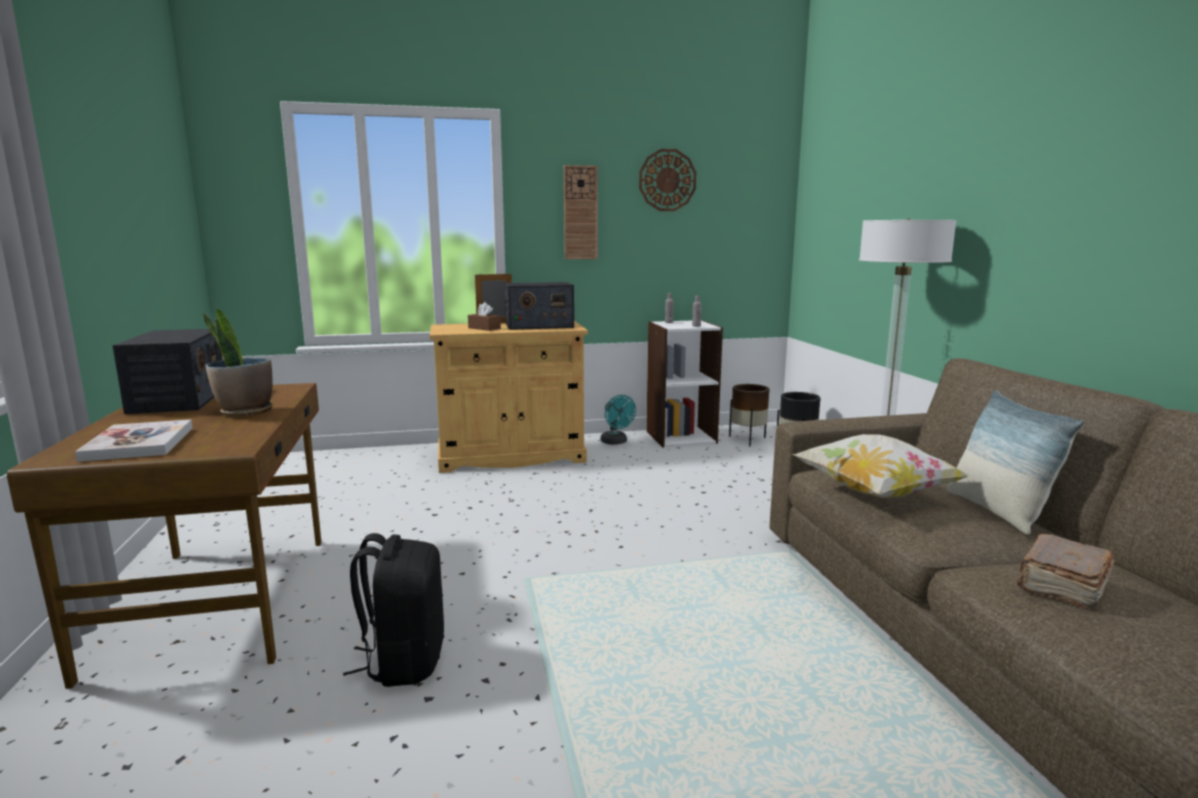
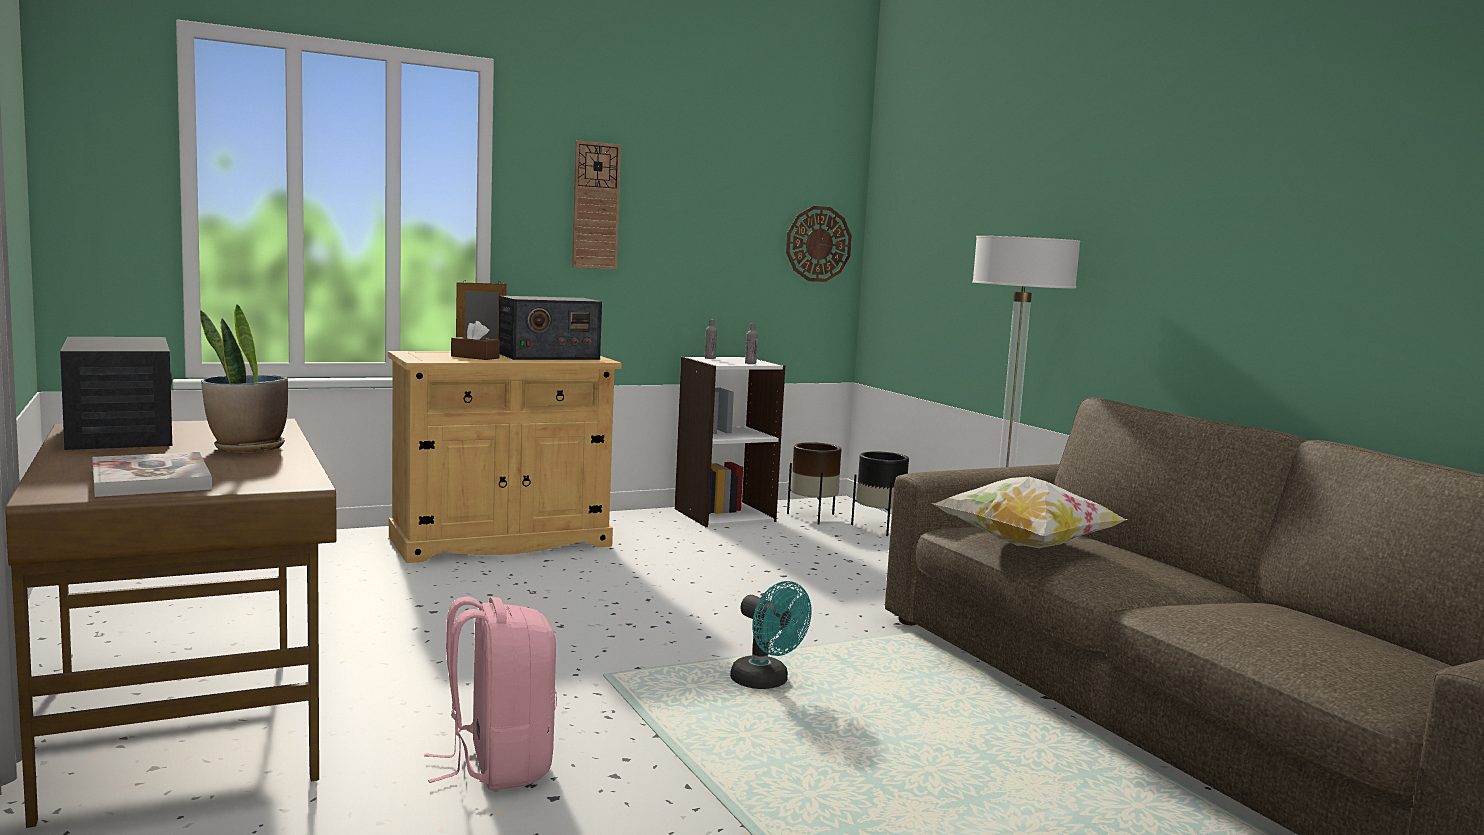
camera: 15 degrees left, 5 degrees down
black backpack [343,533,444,687] -> pink backpack [424,596,557,790]
turquoise fan [601,395,636,445] -> turquoise fan moved to [730,581,812,689]
wall clock [639,149,696,211] -> wall clock moved to [786,206,852,282]
pillow [946,390,1085,535] -> none
brown book [1017,534,1114,609] -> none

